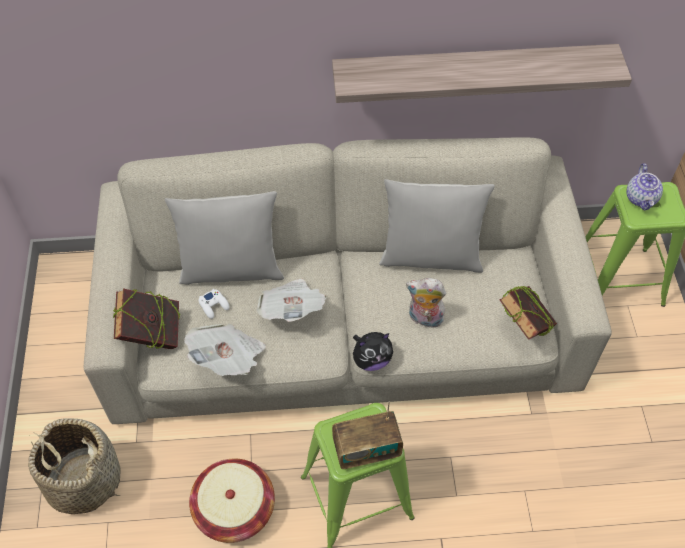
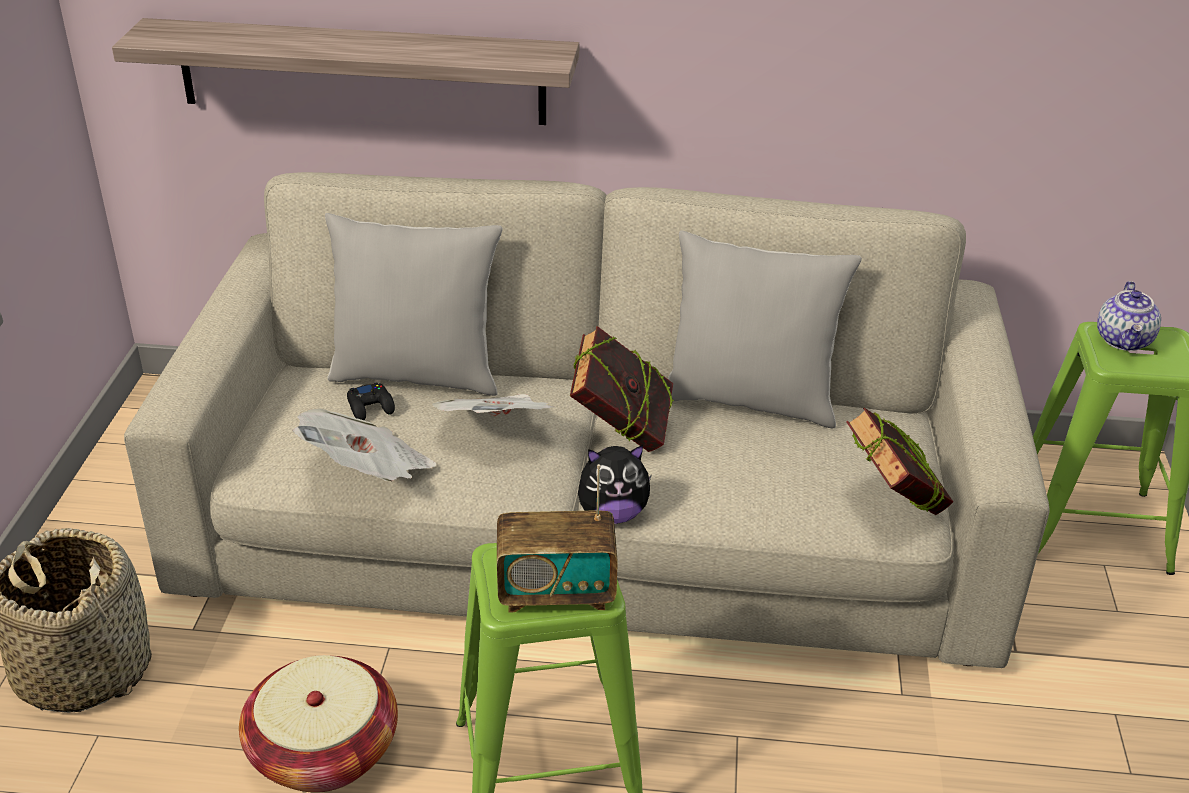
camera: 10 degrees right, 20 degrees down
book [113,288,180,349] -> book moved to [570,326,674,452]
white game controller [198,289,229,319] -> black game controller [347,382,395,420]
shelf [332,44,632,103] -> shelf moved to [112,18,579,125]
plush toy [406,278,446,328] -> none

